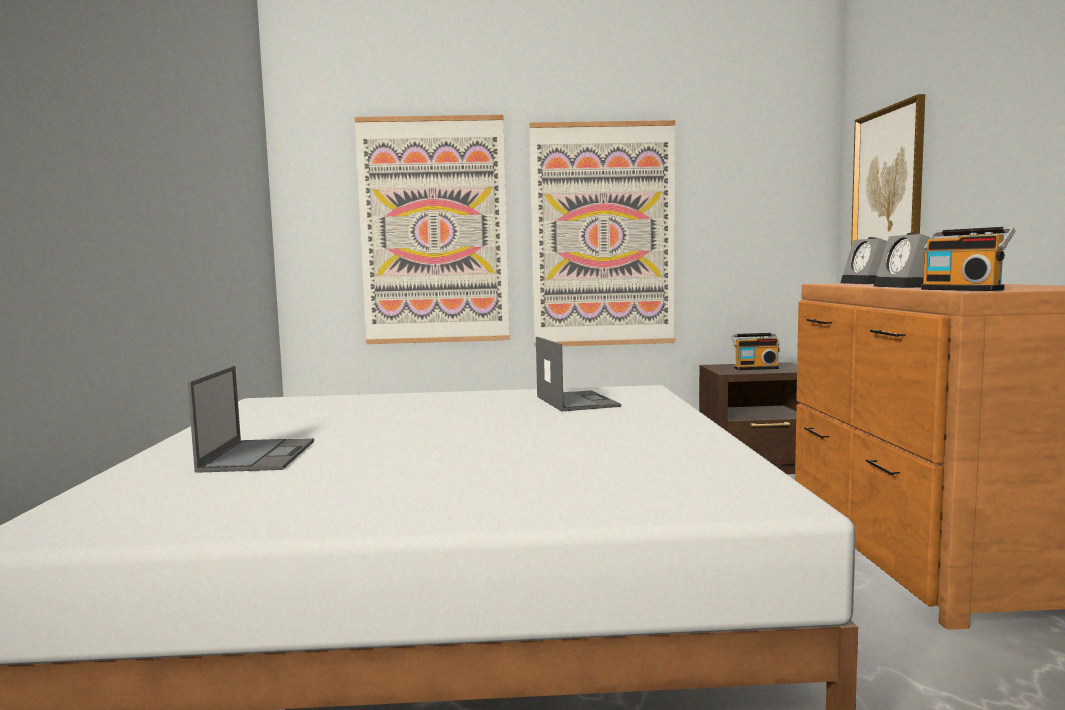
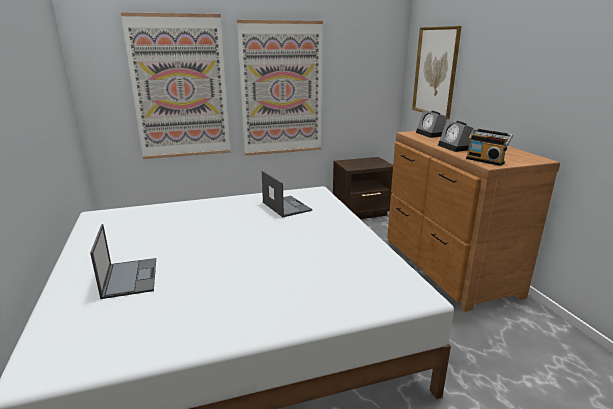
camera: 15 degrees left, 15 degrees up
radio [731,333,780,370] -> none

